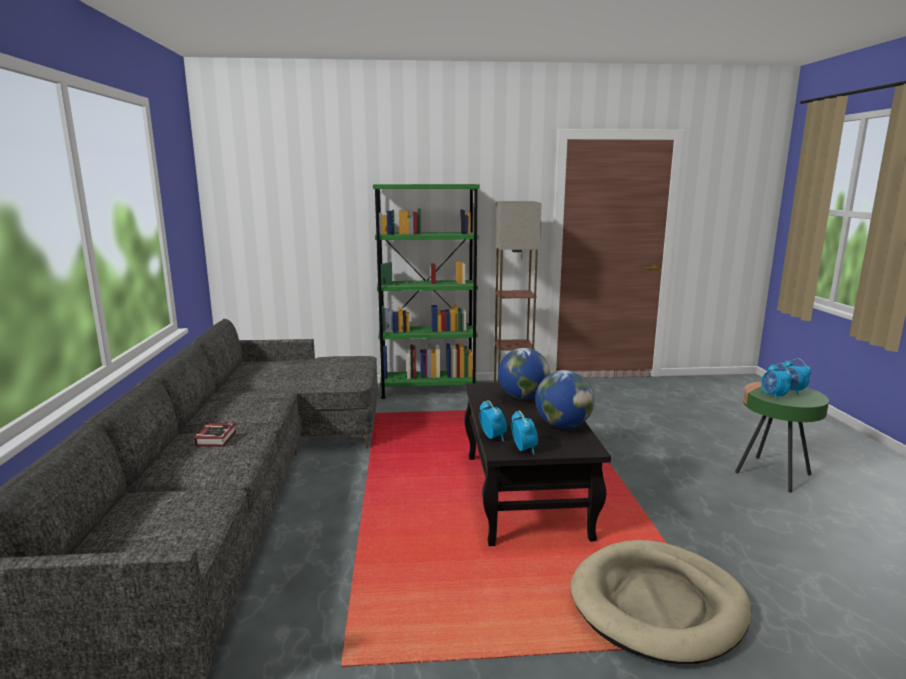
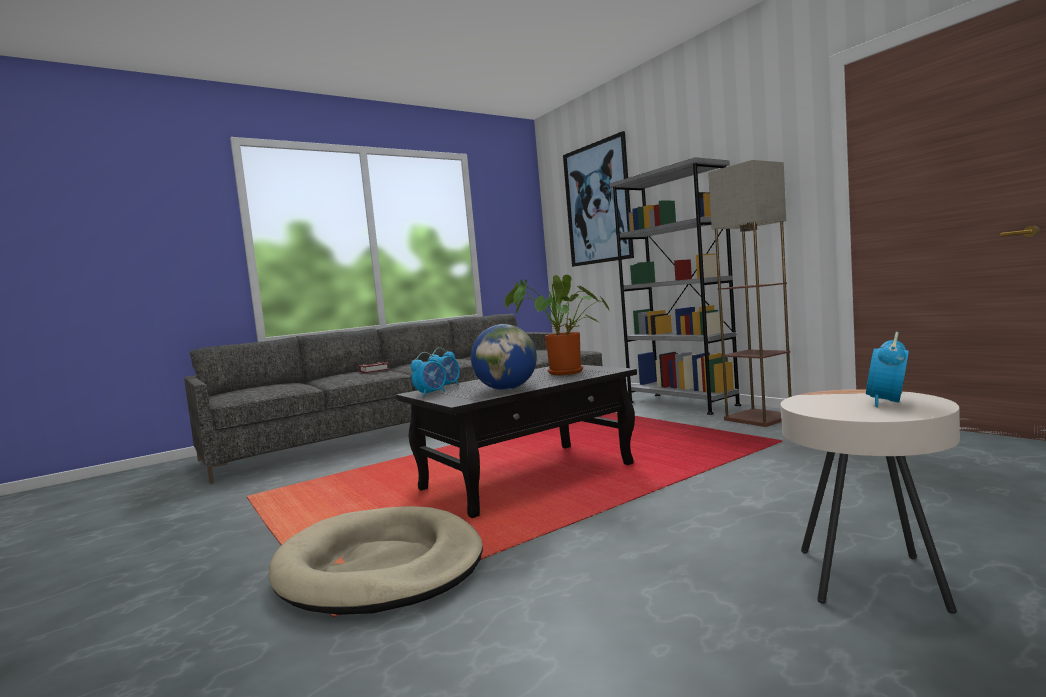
camera: 60 degrees right, 10 degrees down
green bookcase [373,184,480,399] -> grey bookcase [610,157,741,415]
globe [498,348,550,399] -> potted plant [504,275,610,375]
green side table [735,382,829,493] -> beige side table [780,389,960,614]
alarm clock [761,363,792,400] -> none
none -> picture [563,131,634,267]

